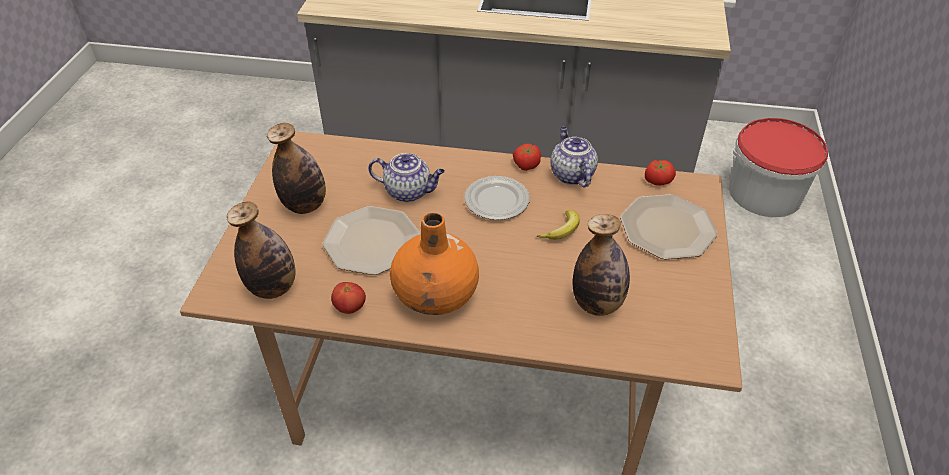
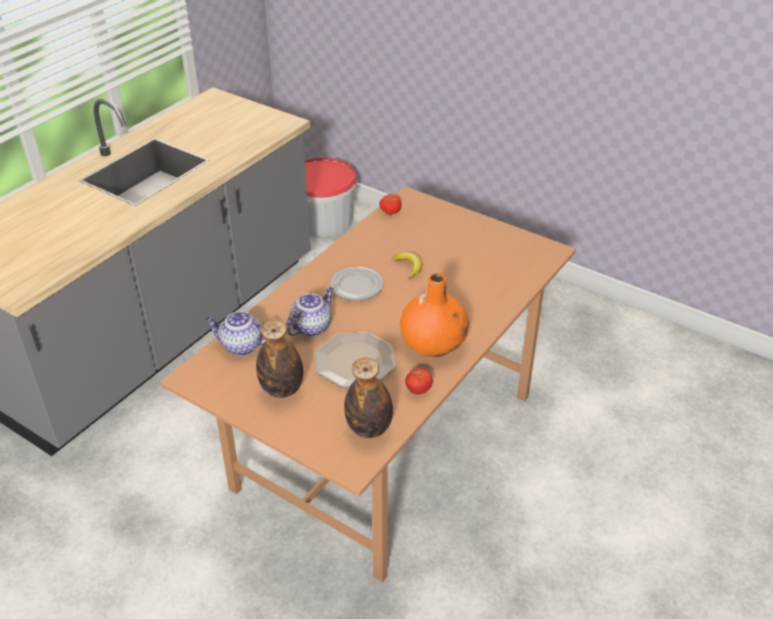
camera: 65 degrees left, 5 degrees down
tomato [513,143,541,171] -> none
teapot [551,127,598,187] -> teapot moved to [205,311,266,356]
bottle [573,214,630,316] -> none
plate [620,194,717,260] -> none

